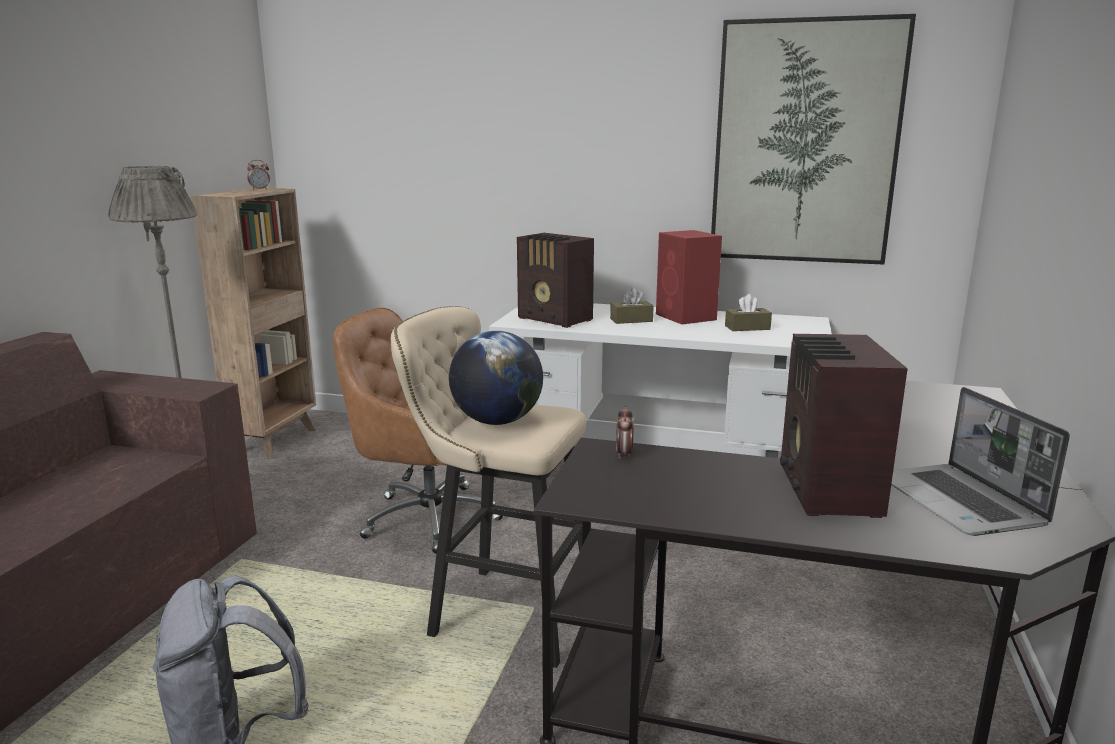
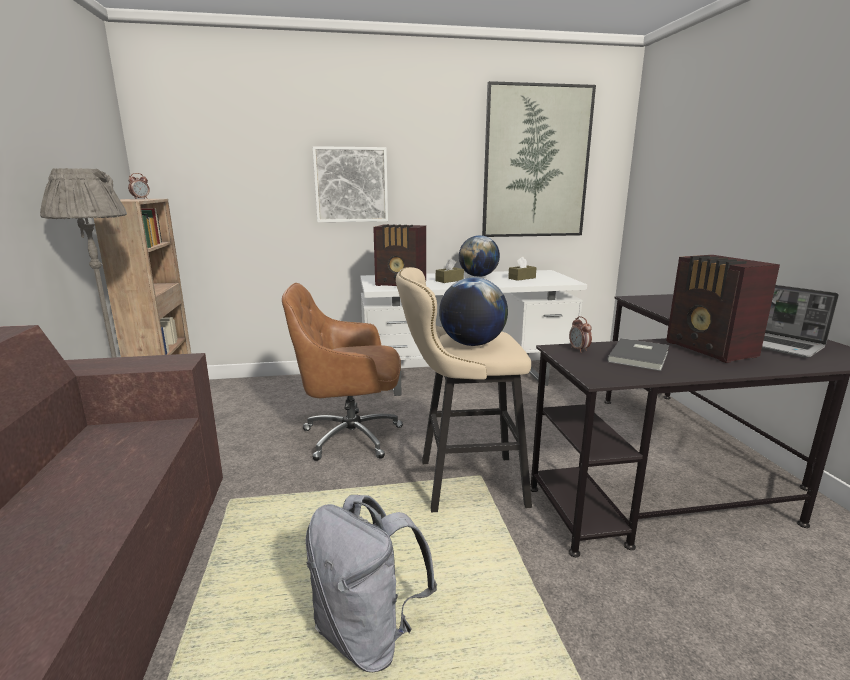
camera: 25 degrees left, 0 degrees up
red speaker [656,230,722,325] -> globe [459,235,500,277]
none -> picture [313,146,388,222]
none -> grey book [607,338,669,371]

